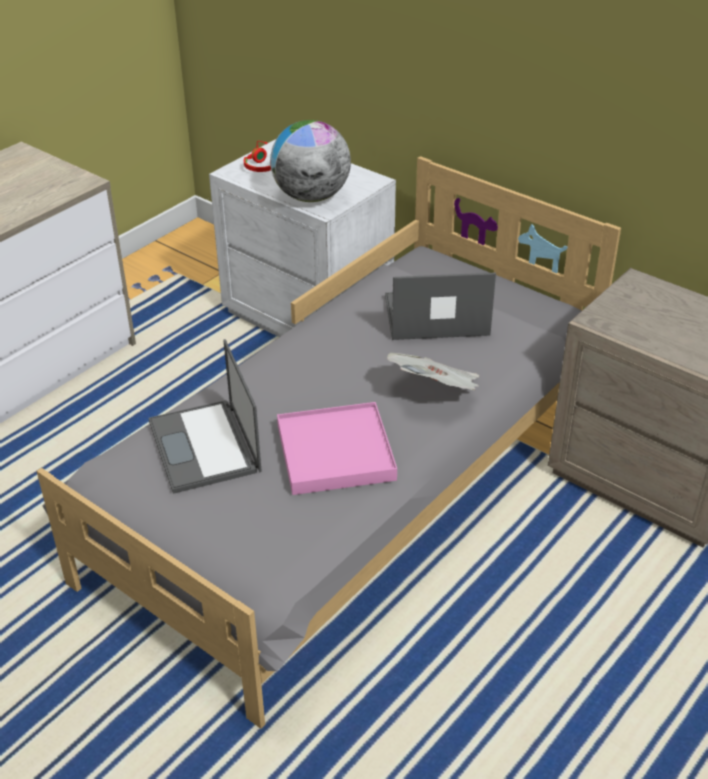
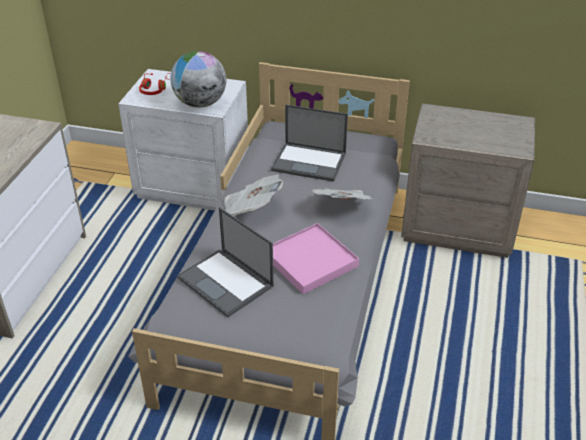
camera: 25 degrees left, 0 degrees up
laptop [385,273,496,340] -> laptop turned 135 degrees counterclockwise [271,104,348,182]
none -> newspaper [224,174,283,216]

